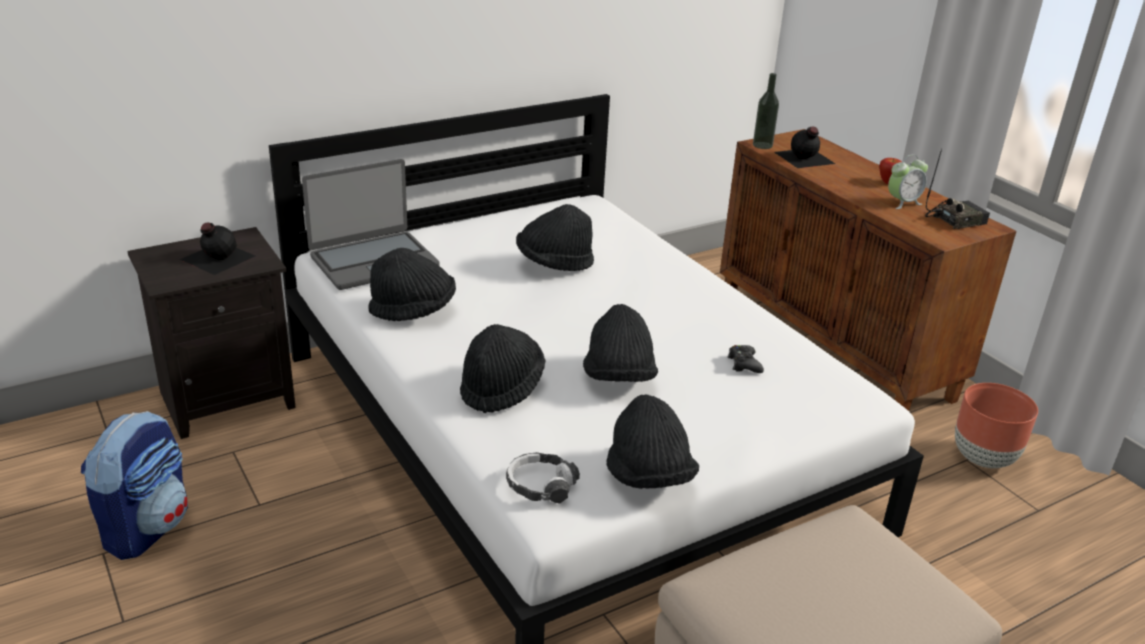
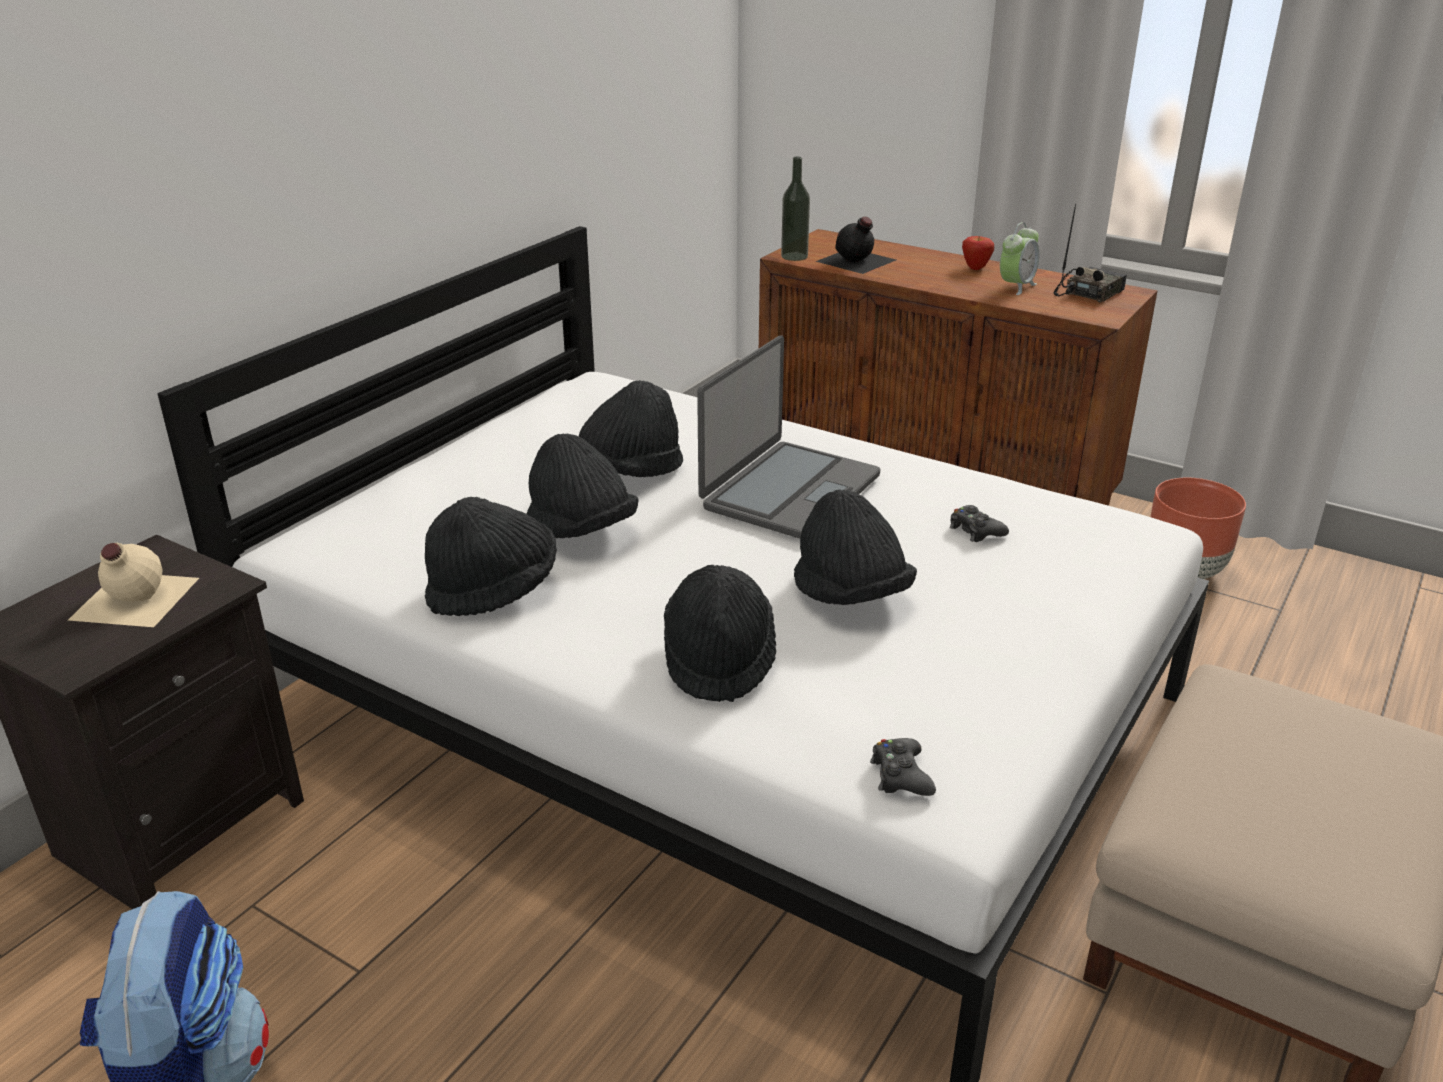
camera: 25 degrees left, 0 degrees up
black bottle [180,223,255,275] -> beige bottle [68,543,199,627]
laptop [302,159,439,290] -> laptop moved to [697,335,880,539]
headphones [506,452,580,504] -> black game controller [870,738,936,796]
black hat [606,394,699,489] -> black hat moved to [527,434,639,538]

